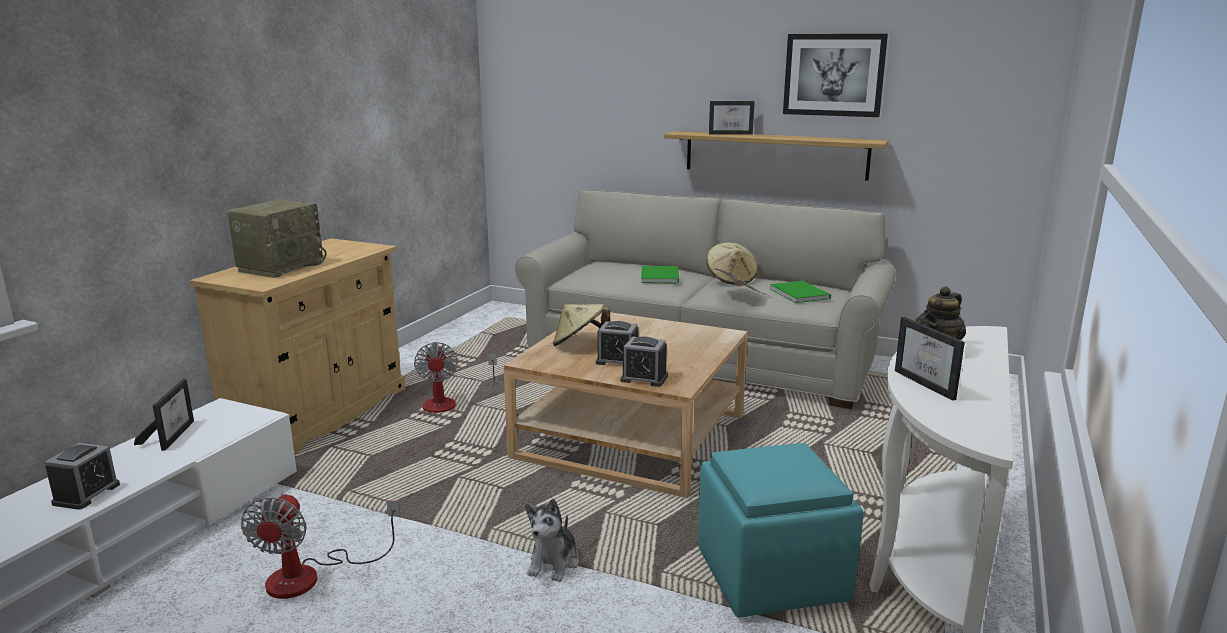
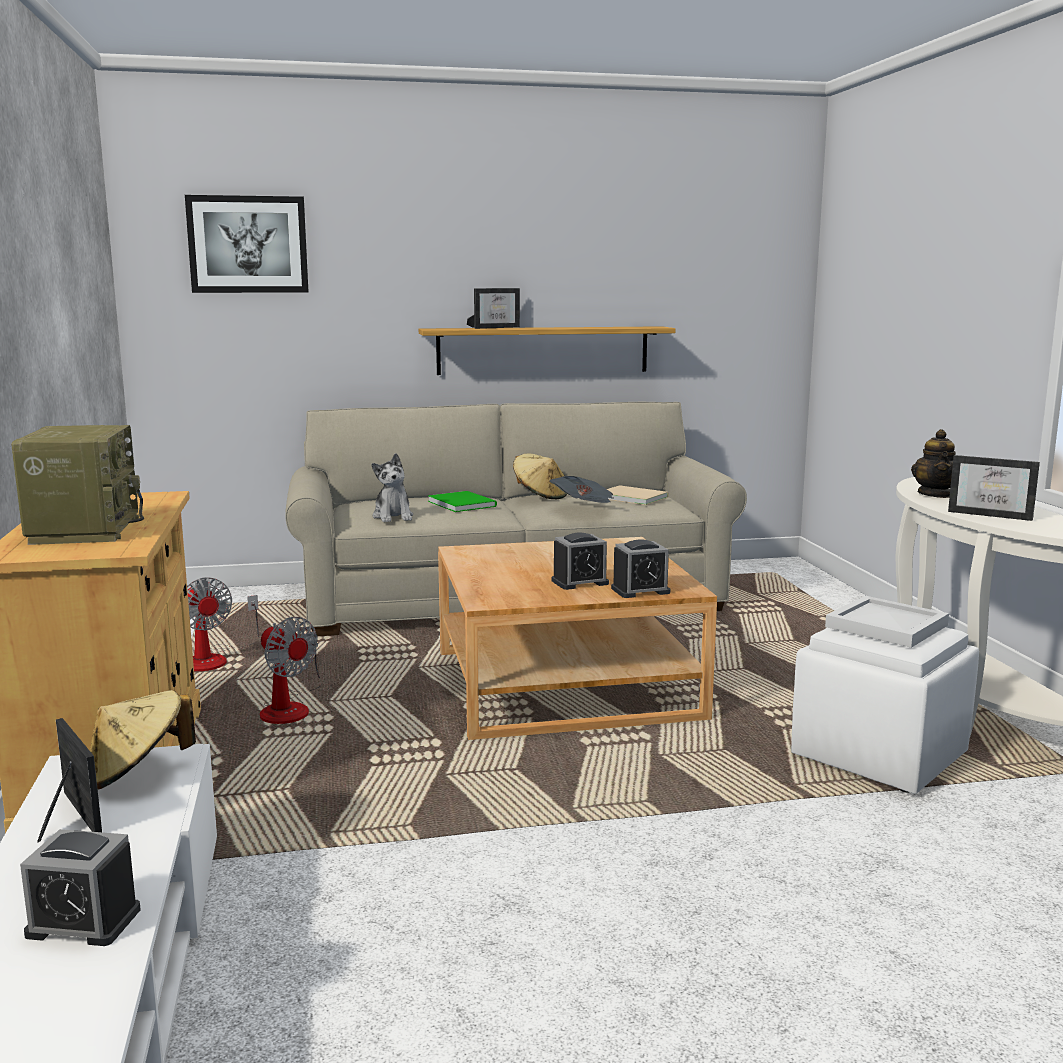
camera: 35 degrees left, 5 degrees down
alarm clock [44,443,120,510] -> alarm clock turned 120 degrees clockwise [20,829,141,946]
fan [241,493,400,599] -> fan moved to [187,577,259,671]
plush toy [525,499,579,582] -> plush toy moved to [371,453,413,522]
beige hat [553,304,610,346] -> beige hat moved to [90,690,196,790]
turquoise ottoman [698,443,864,618] -> white ottoman [791,627,979,794]
green book [770,281,831,303] -> beige book [607,485,669,505]
picture [783,34,888,117] -> picture moved to [185,195,309,293]
none -> white tray [825,596,949,648]

